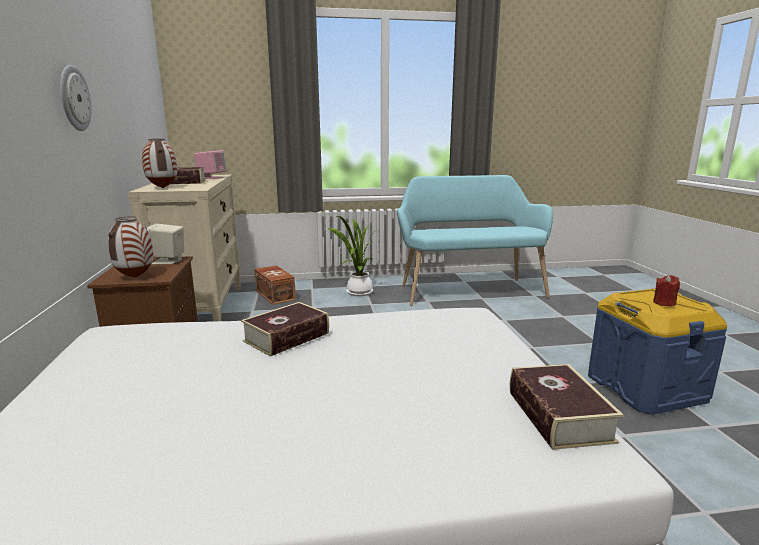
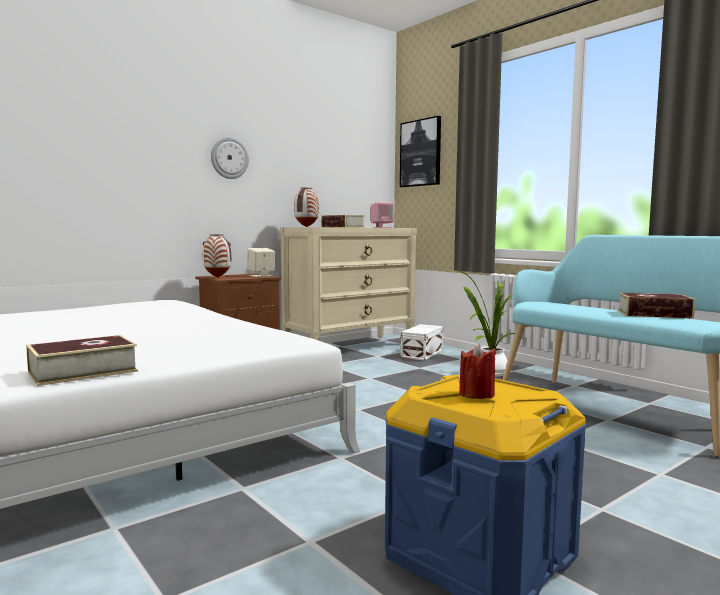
camera: 60 degrees right, 10 degrees down
book [241,302,329,357] -> book moved to [618,292,695,319]
brown storage box [254,265,296,305] -> white storage box [401,324,443,361]
none -> picture [400,116,441,187]

